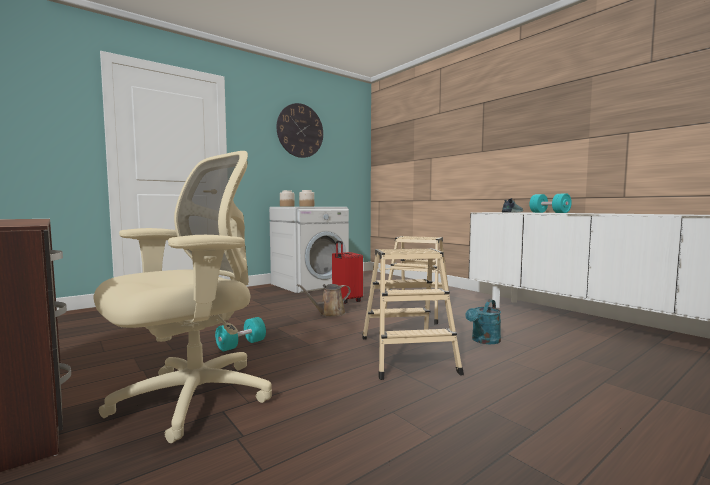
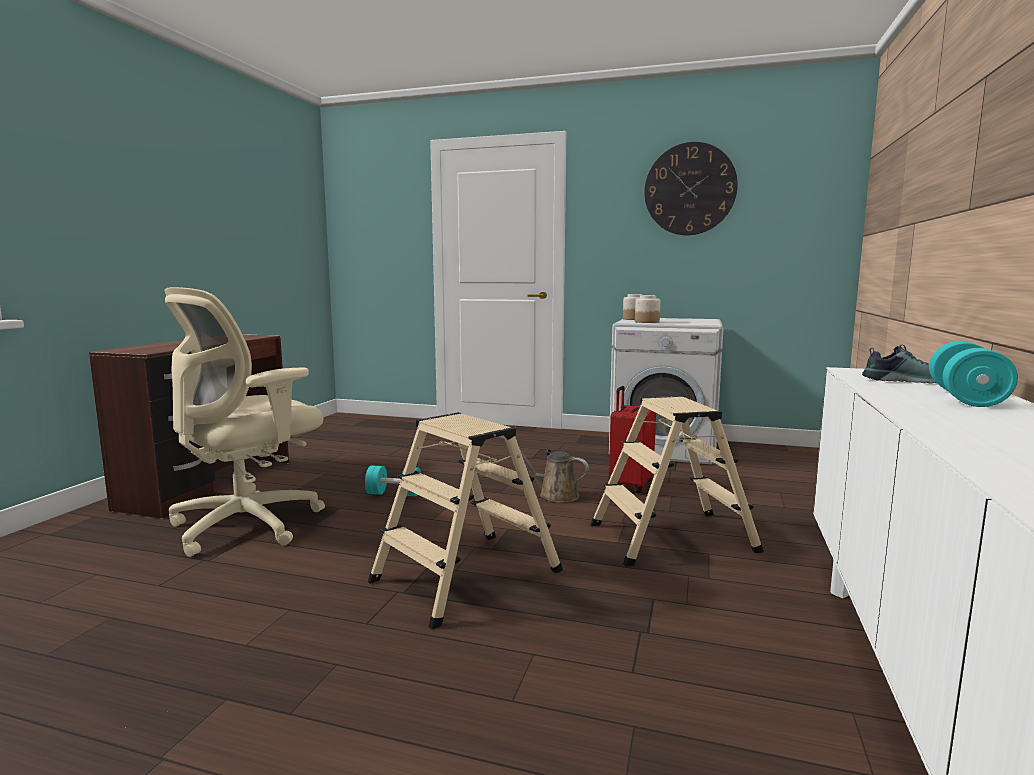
camera: 55 degrees right, 5 degrees up
beige office chair [94,151,272,443] -> beige office chair turned 120 degrees clockwise [165,287,325,557]
turquoise watering can [465,299,501,344] -> none

